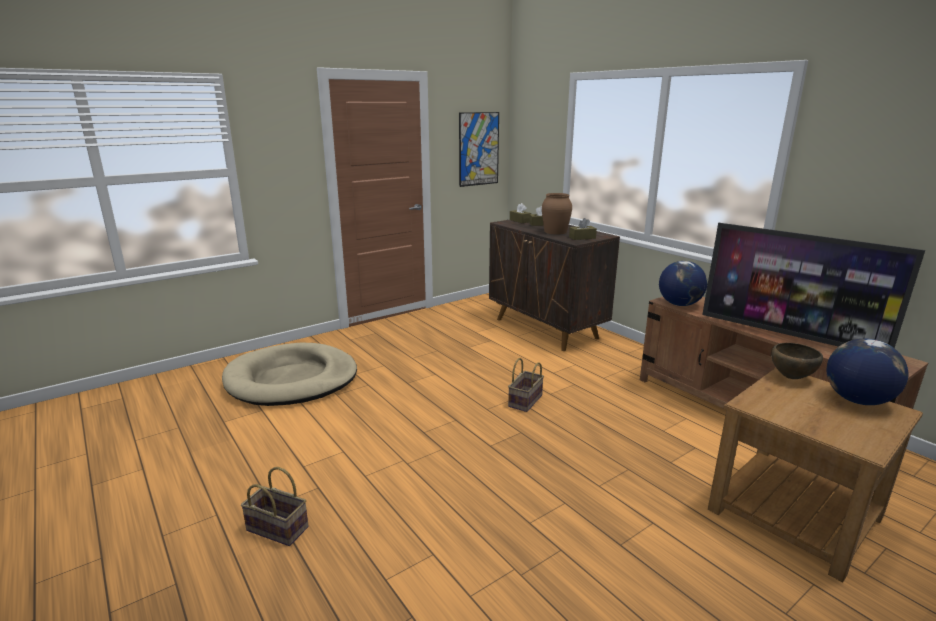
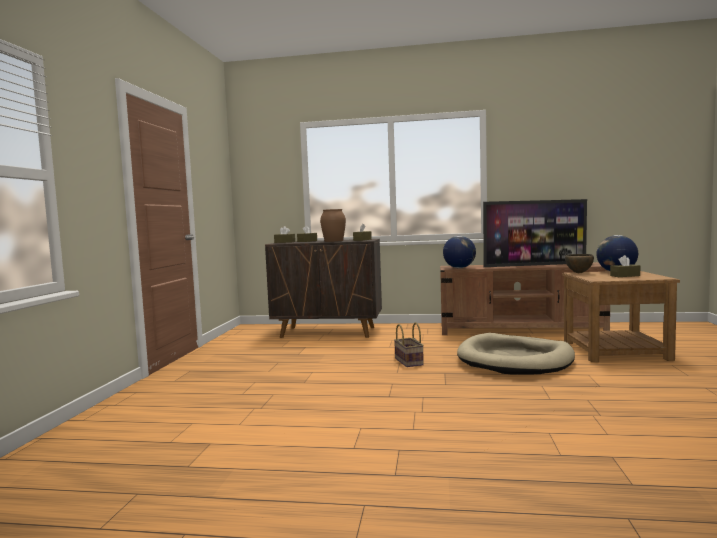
camera: 45 degrees left, 15 degrees down
beige dog bed [222,342,357,406] -> beige dog bed moved to [457,333,575,375]
basket [241,467,309,546] -> none
picture [459,112,499,187] -> none
none -> brown tissue box [610,255,640,277]

